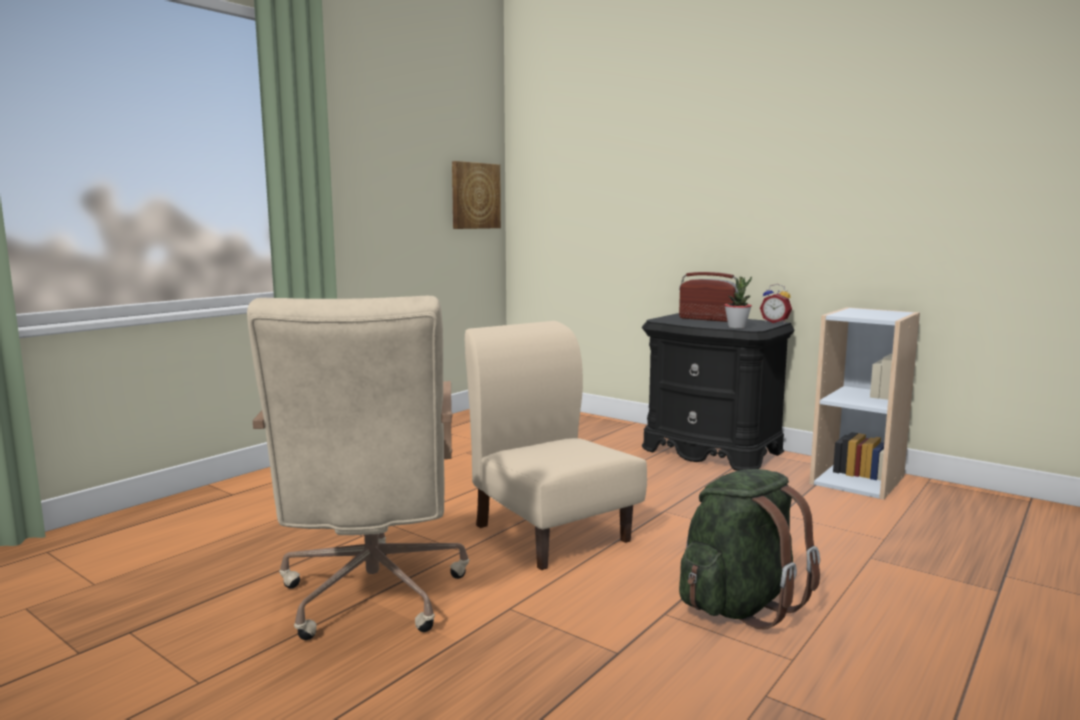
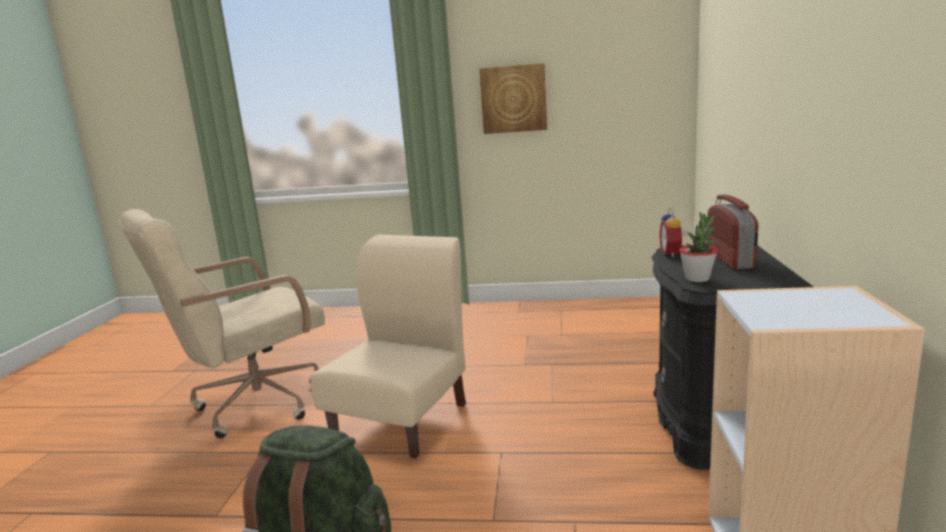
camera: 60 degrees right, 5 degrees up
picture [452,161,501,229] -> picture moved to [479,63,547,134]
alarm clock [760,284,792,323] -> alarm clock moved to [659,208,686,258]

